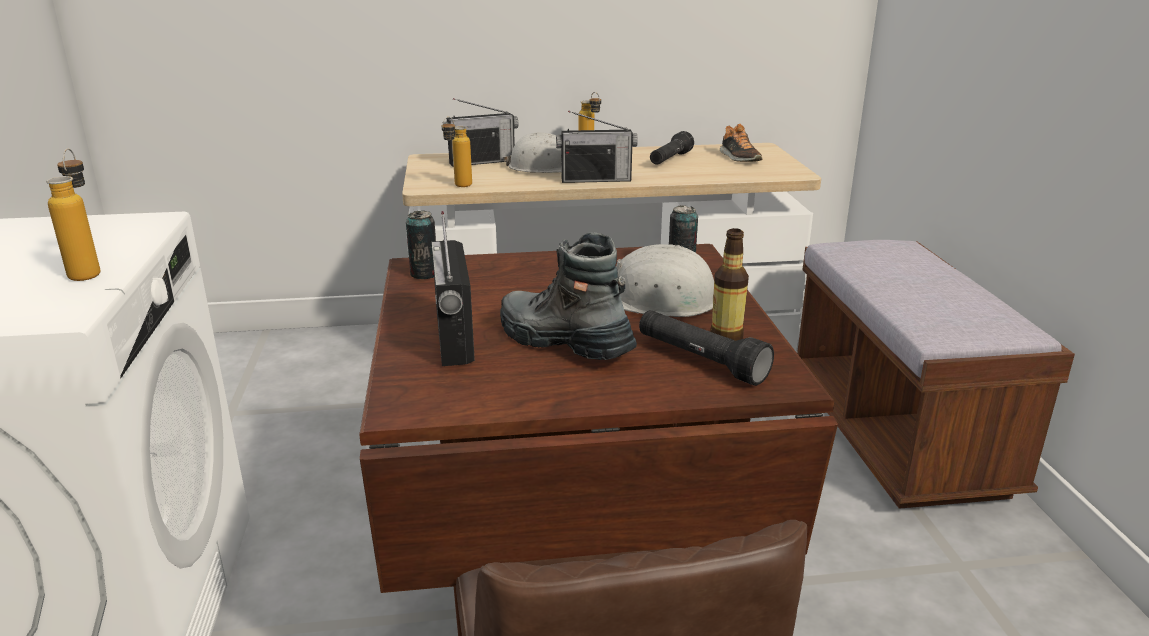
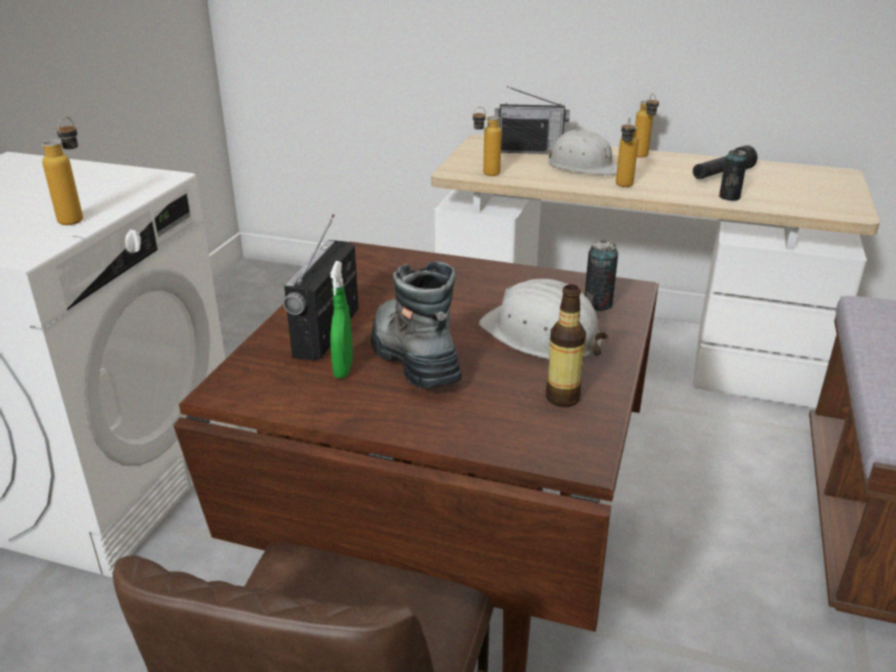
camera: 25 degrees right, 5 degrees up
can [406,210,436,279] -> can moved to [719,150,747,201]
radio [556,111,638,183] -> bottle [616,118,638,187]
black flashlight [639,310,774,386] -> none
shoe [720,124,762,162] -> none
none -> green spray bottle [330,261,353,378]

